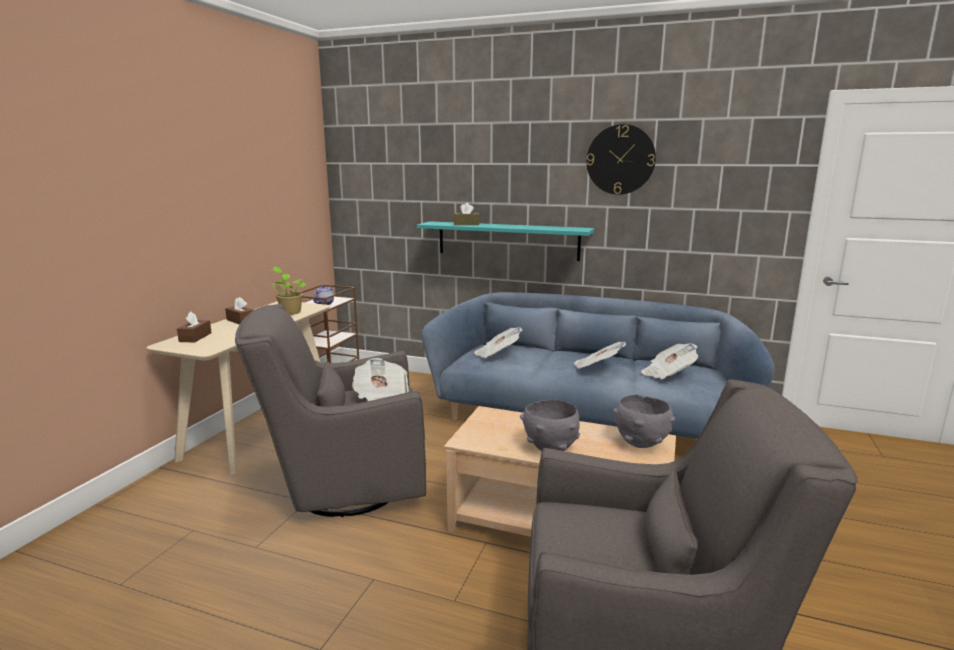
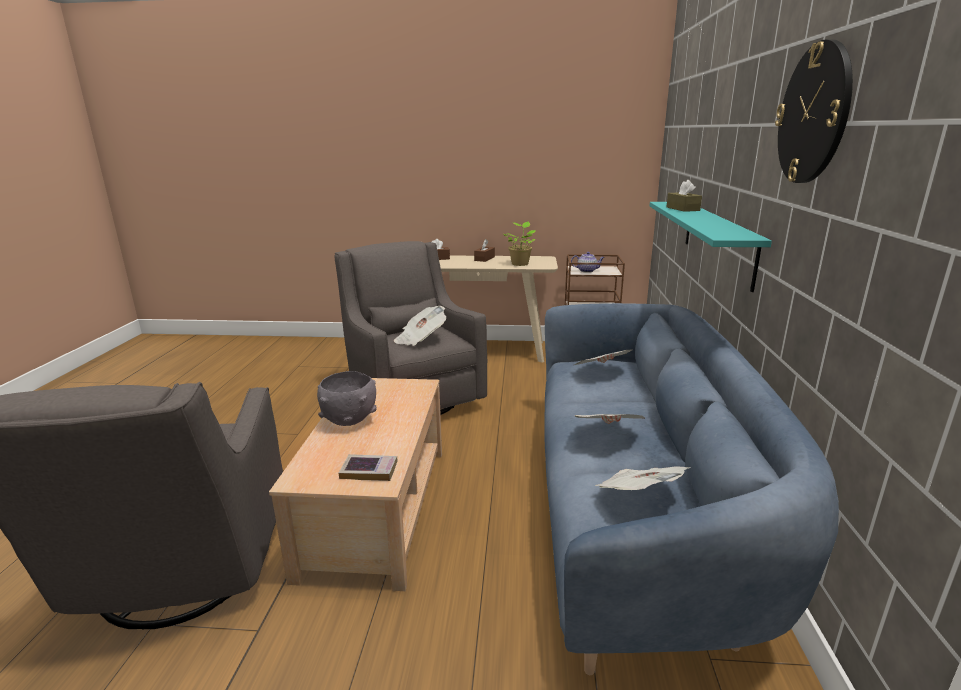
camera: 75 degrees right, 5 degrees up
grey bowl [613,394,675,448] -> book [338,454,398,481]

